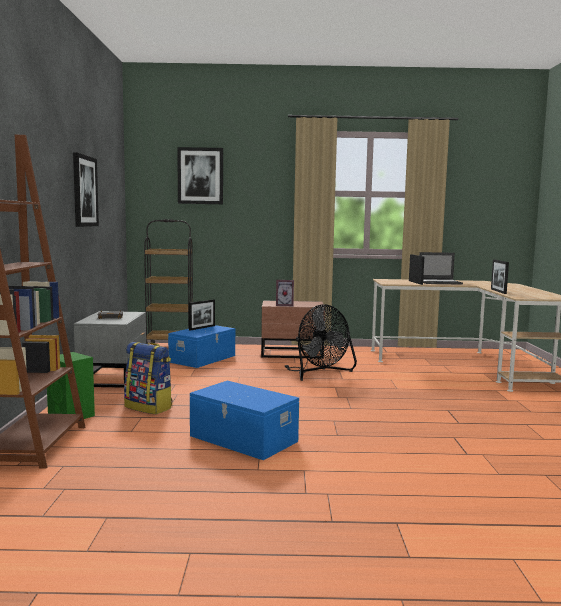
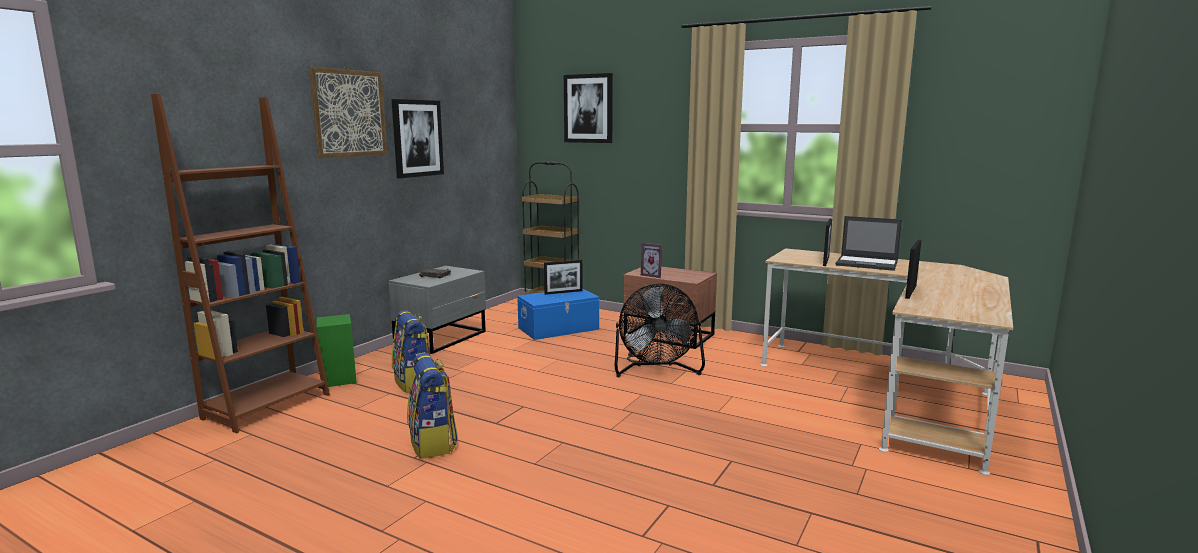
camera: 30 degrees right, 5 degrees up
blue storage box [190,381,299,460] -> backpack [407,353,458,459]
none -> picture [309,67,387,158]

